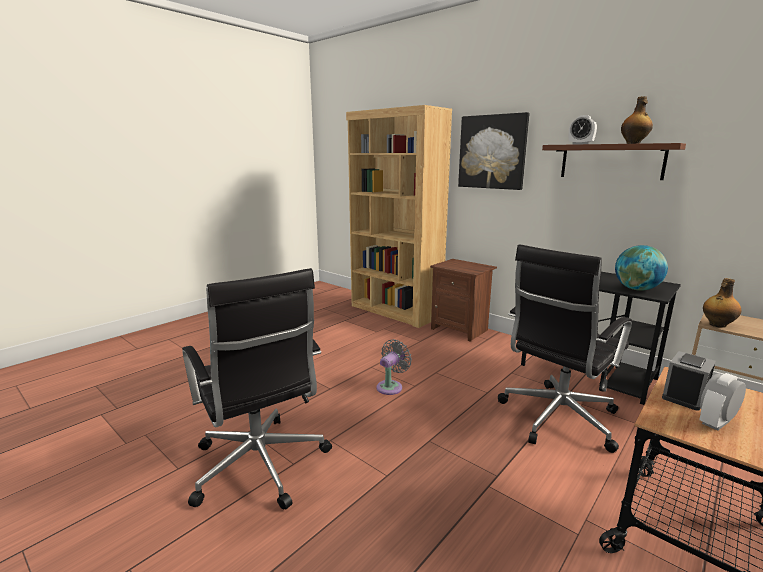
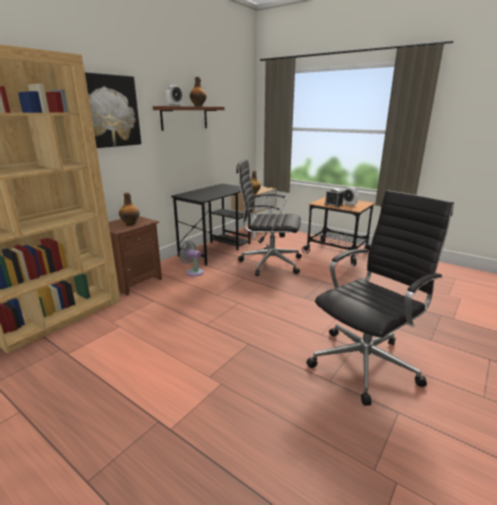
camera: 95 degrees left, 5 degrees up
grey fan [377,339,412,395] -> grey fan moved to [179,241,204,276]
black office chair [498,244,632,453] -> black office chair turned 150 degrees clockwise [236,159,302,276]
globe [615,245,668,291] -> none
none -> bottle [119,193,140,226]

